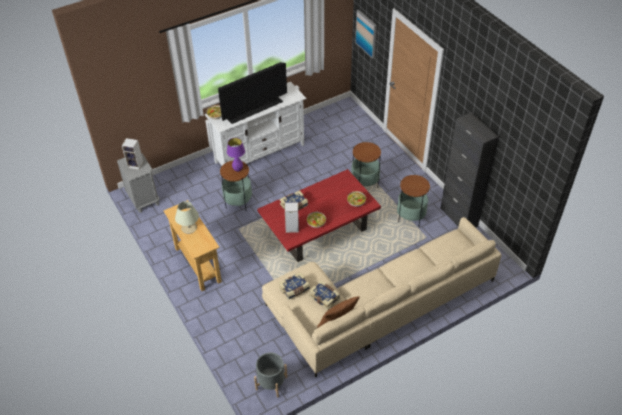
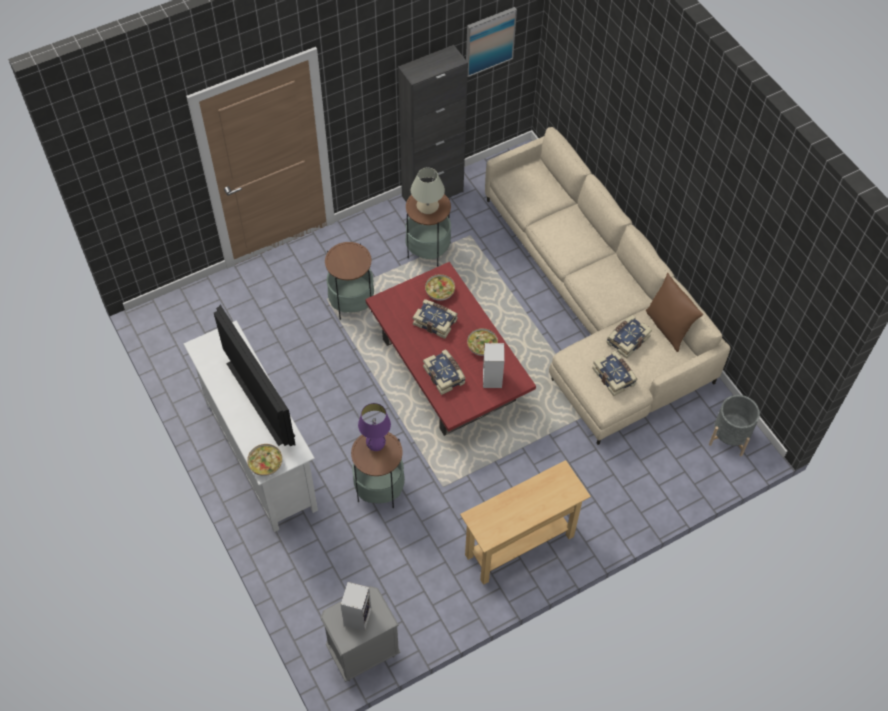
camera: 90 degrees left, 10 degrees up
beige table lamp [175,201,199,234] -> beige table lamp moved to [411,167,445,214]
picture [355,10,377,59] -> picture moved to [466,7,517,77]
none -> book [413,299,458,339]

